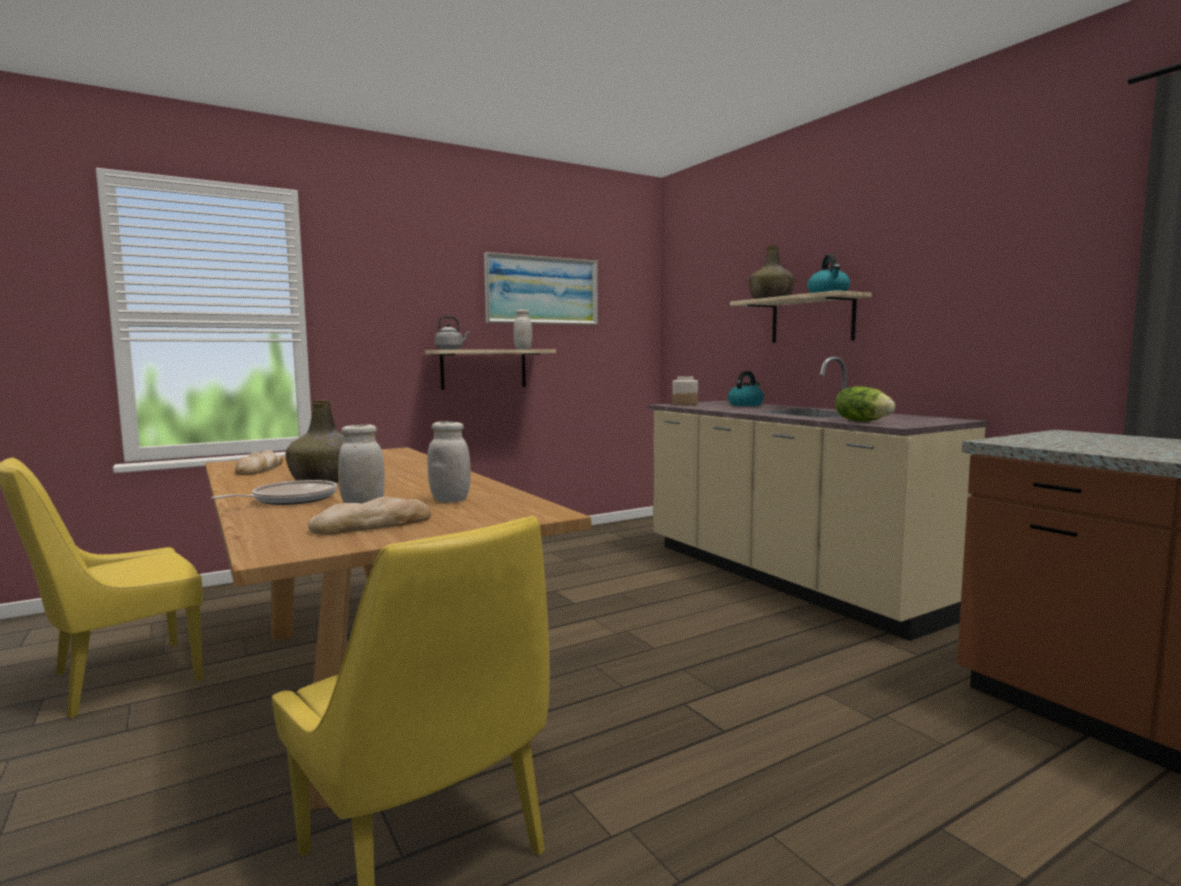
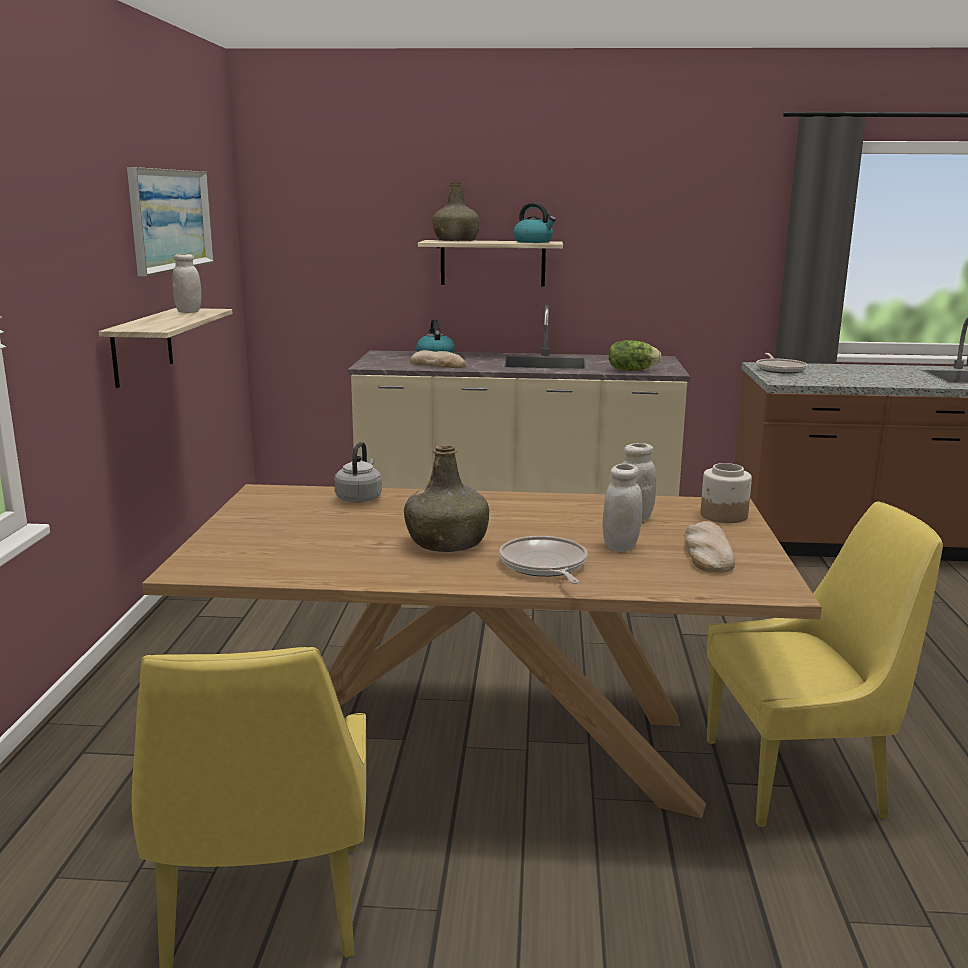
camera: 55 degrees left, 10 degrees up
bread [235,450,283,475] -> bread moved to [410,350,466,368]
grey kettle [435,316,470,350] -> grey kettle moved to [334,442,382,503]
jar [672,376,698,405] -> jar moved to [701,463,752,523]
none -> frying pan [756,353,808,374]

